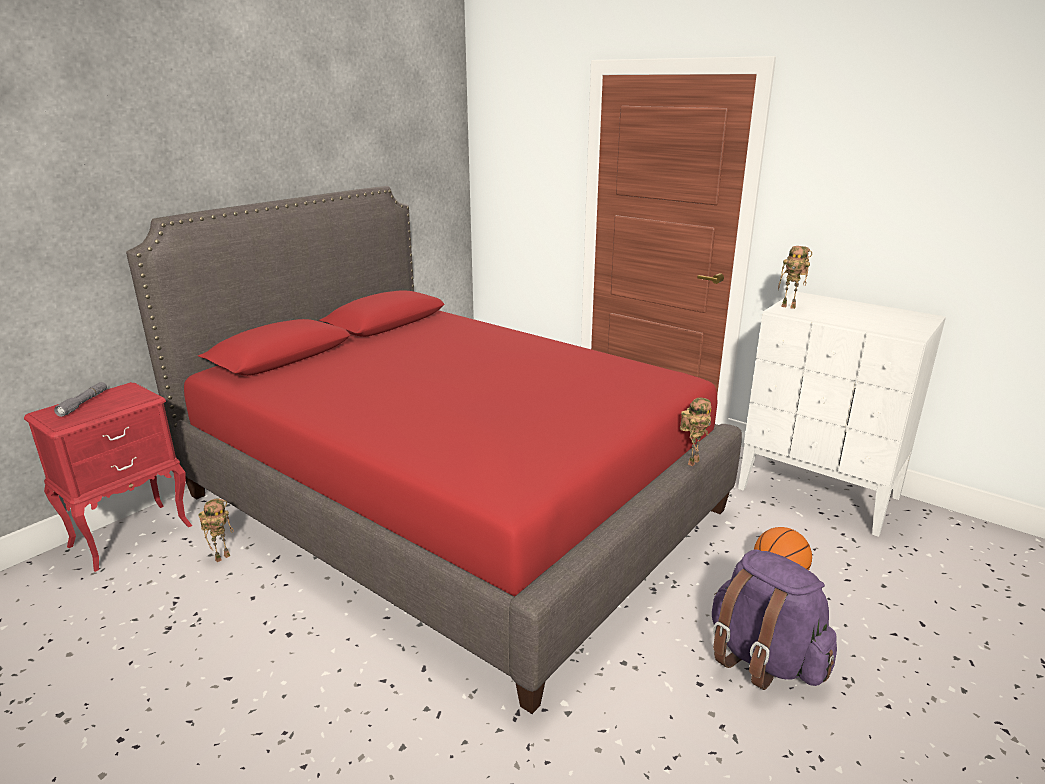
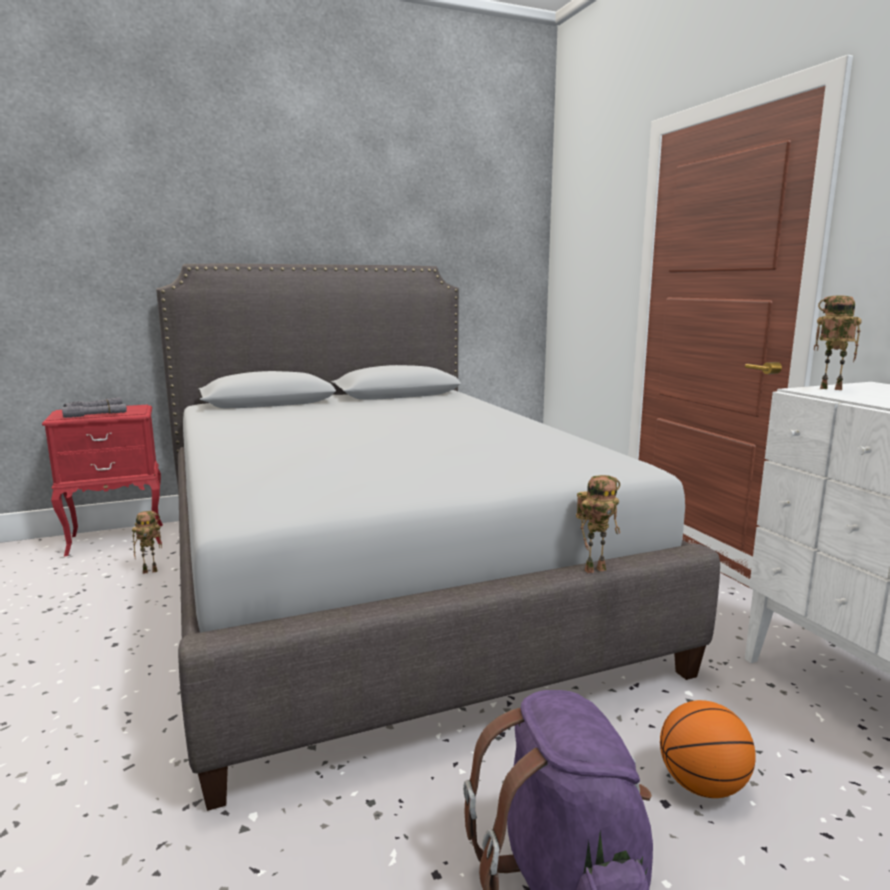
camera: 30 degrees right, 10 degrees down
red bed [126,186,742,714] -> grey bed [156,264,720,811]
toy robot [778,246,812,309] -> toy robot turned 150 degrees clockwise [814,295,861,390]
none -> grey flashlight [62,404,127,418]

